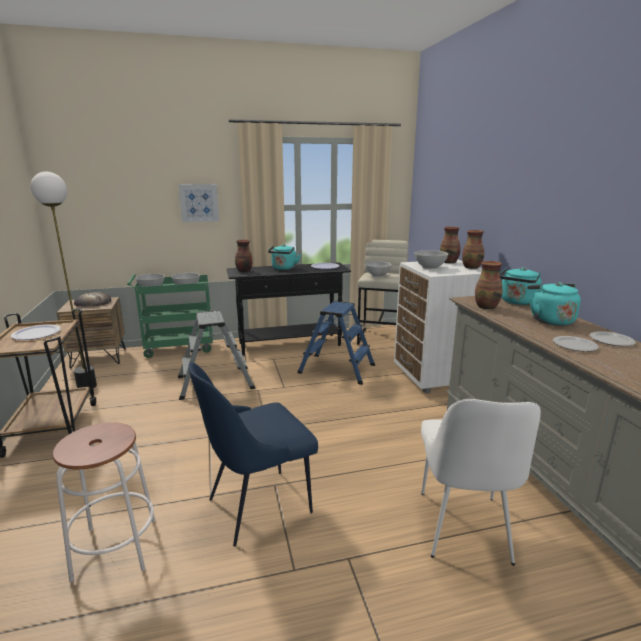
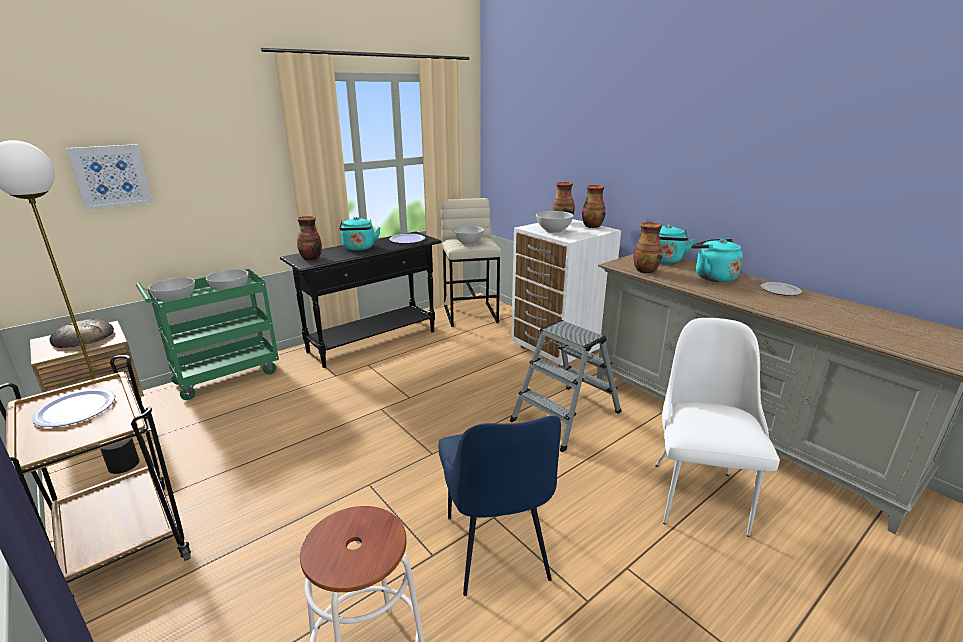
camera: 25 degrees left, 5 degrees up
picture [178,184,219,222] -> picture moved to [67,144,153,210]
grey step ladder [178,310,255,400] -> grey step ladder moved to [510,320,622,452]
blue chair [188,362,318,547] -> blue chair turned 45 degrees counterclockwise [439,416,561,596]
blue step ladder [297,301,375,385] -> none
white chair [421,399,541,566] -> white chair turned 150 degrees counterclockwise [655,318,780,537]
plate [553,336,599,352] -> none

